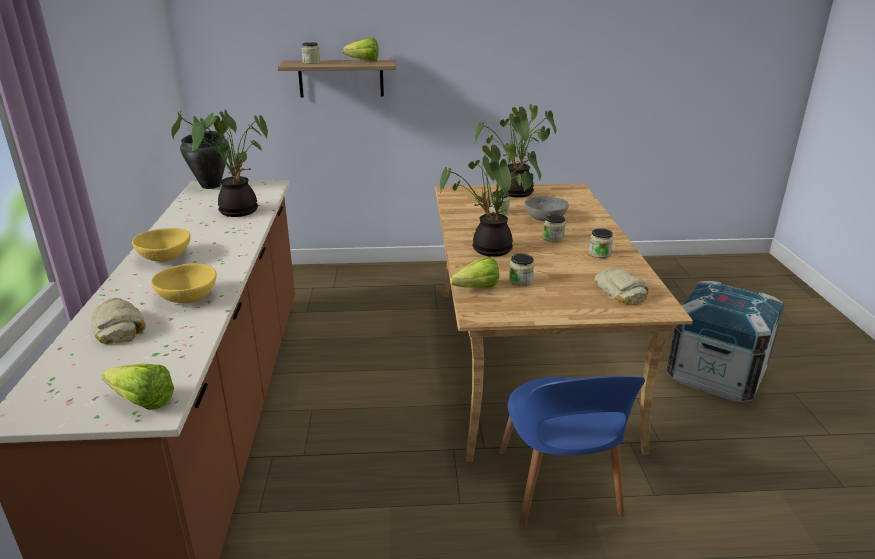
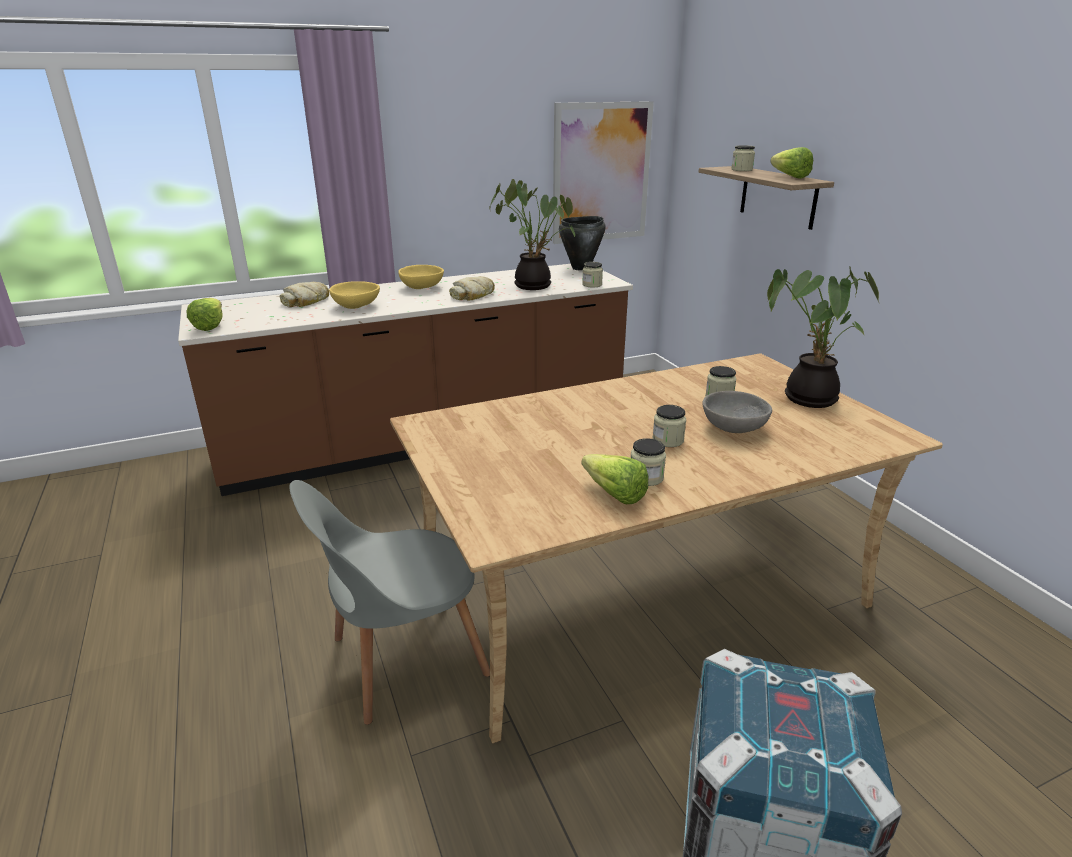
camera: 70 degrees right, 0 degrees up
potted plant [440,143,541,257] -> none
lettuce [450,257,499,288] -> lettuce moved to [582,454,648,504]
blue chair [499,375,645,526] -> grey chair [289,480,490,725]
jar [509,254,534,286] -> jar moved to [582,262,603,287]
bread [595,267,648,304] -> bread moved to [449,276,495,301]
none -> picture [553,101,654,244]

